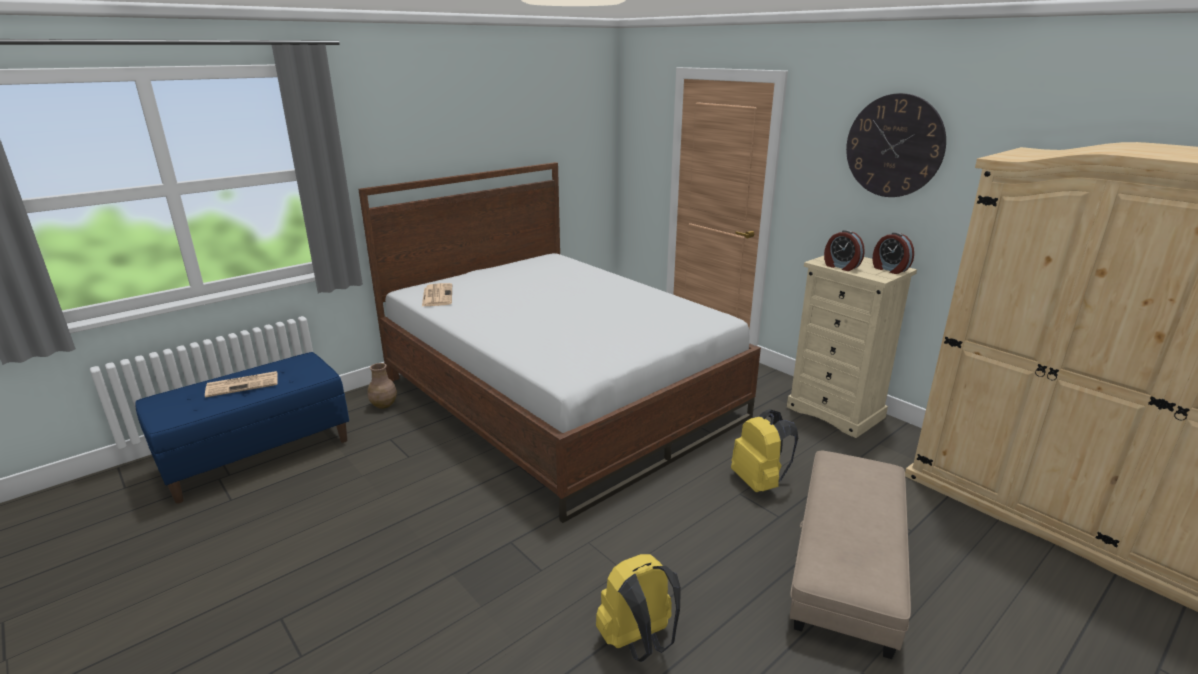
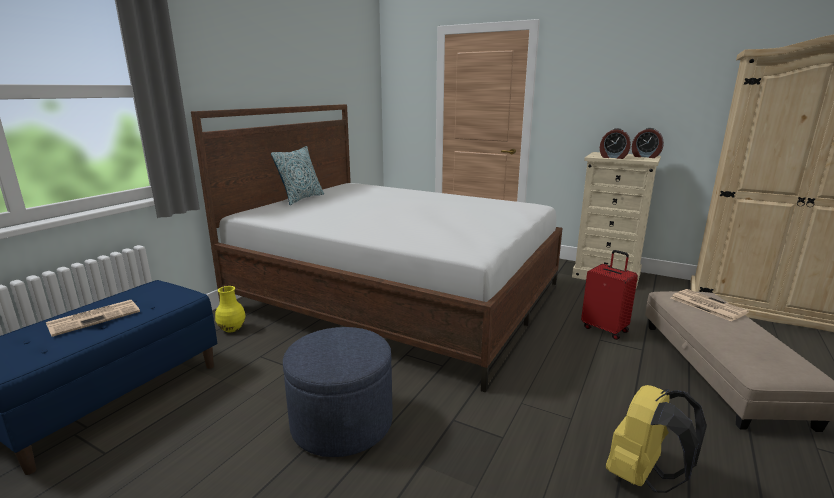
camera: 20 degrees left, 5 degrees down
brown vase [368,363,397,409] -> yellow vase [215,286,246,333]
newspaper [422,283,452,306] -> newspaper moved to [671,289,749,321]
yellow backpack [731,410,798,492] -> red suitcase [581,250,638,340]
wall clock [846,93,946,197] -> none
none -> pillow [271,146,324,205]
none -> blue ottoman [283,327,393,457]

